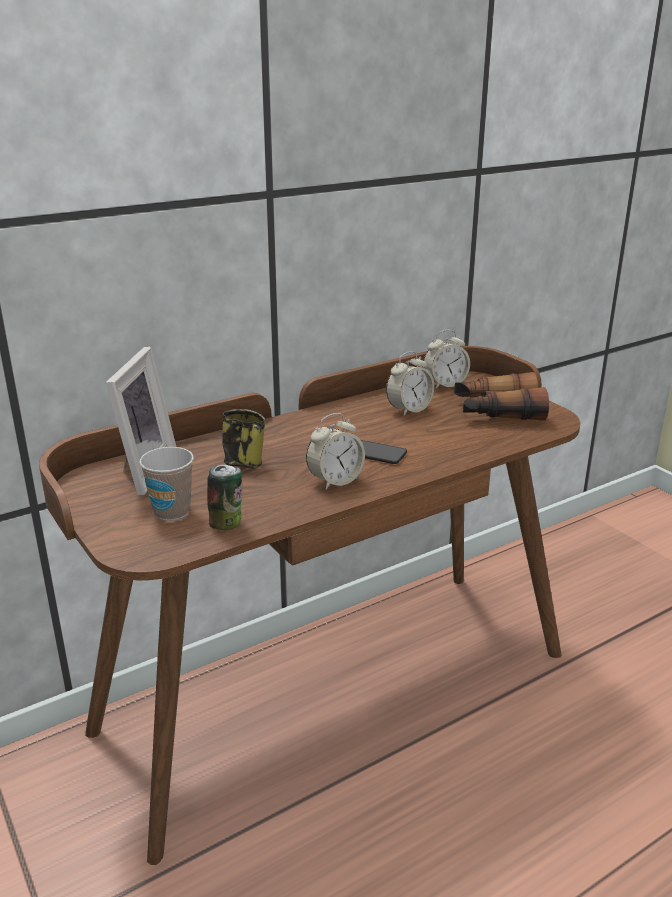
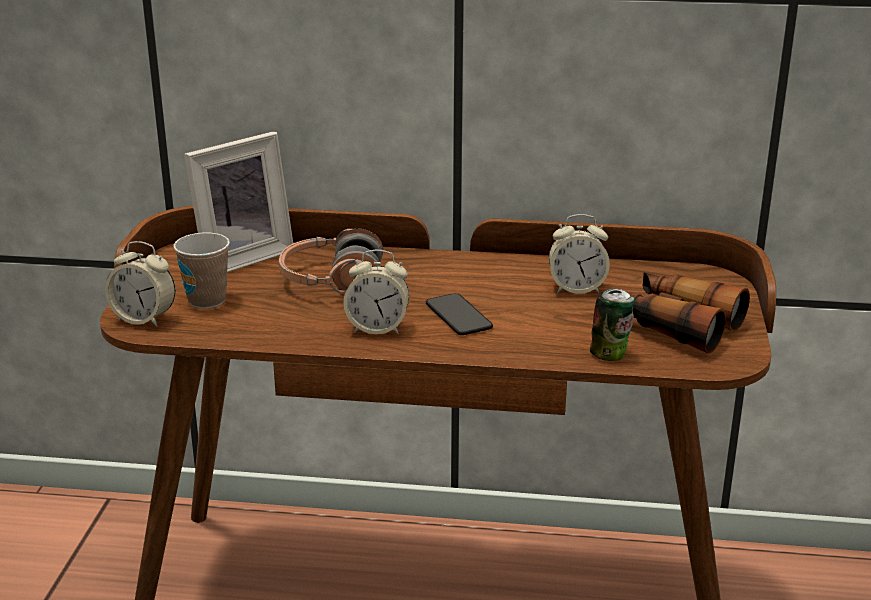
camera: 40 degrees right, 0 degrees up
can [207,464,242,530] -> can moved to [590,289,634,361]
mug [222,409,265,469] -> headphones [279,229,383,294]
alarm clock [423,330,470,389] -> alarm clock moved to [105,241,175,327]

